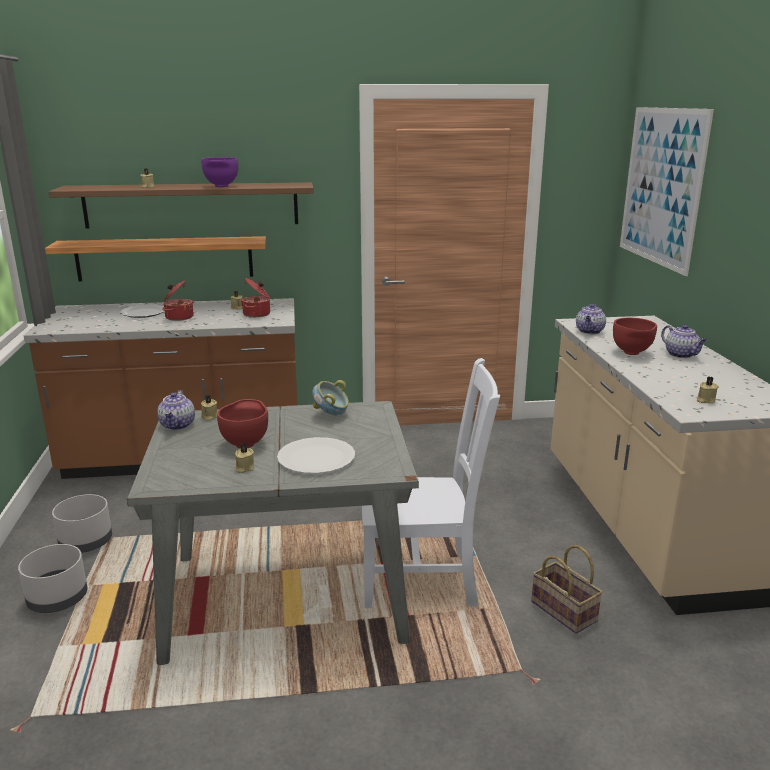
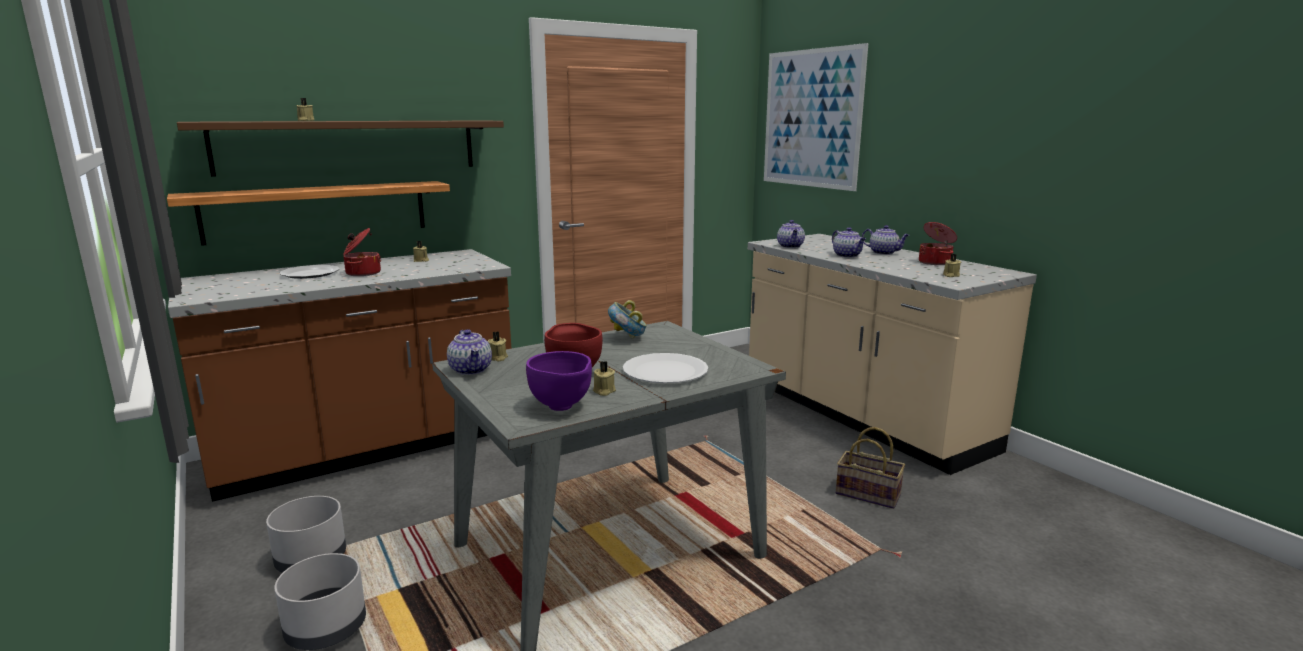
camera: 25 degrees left, 5 degrees down
purple bowl [201,157,238,187] -> purple bowl moved to [526,351,592,411]
cooking pot [241,278,270,317] -> cooking pot moved to [919,222,957,265]
white chair [362,358,500,608] -> none
red bowl [613,318,657,355] -> teapot [832,227,866,258]

